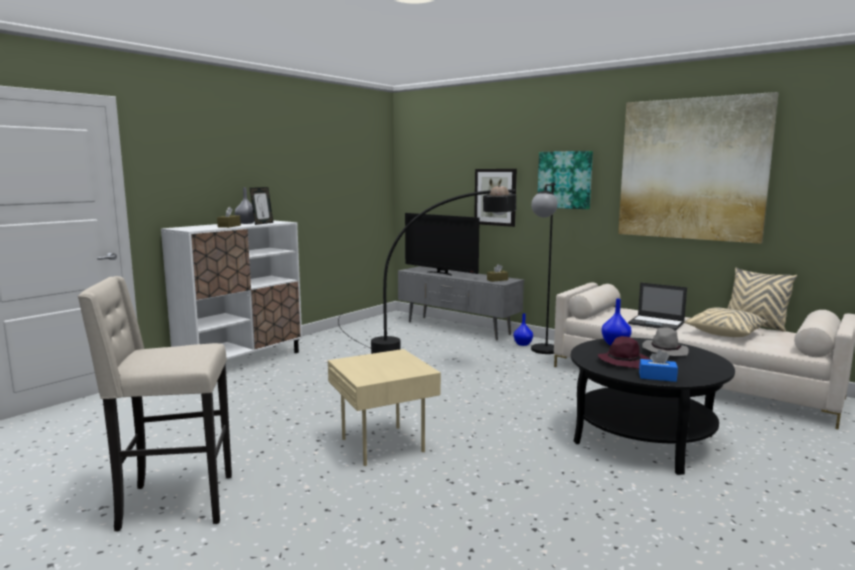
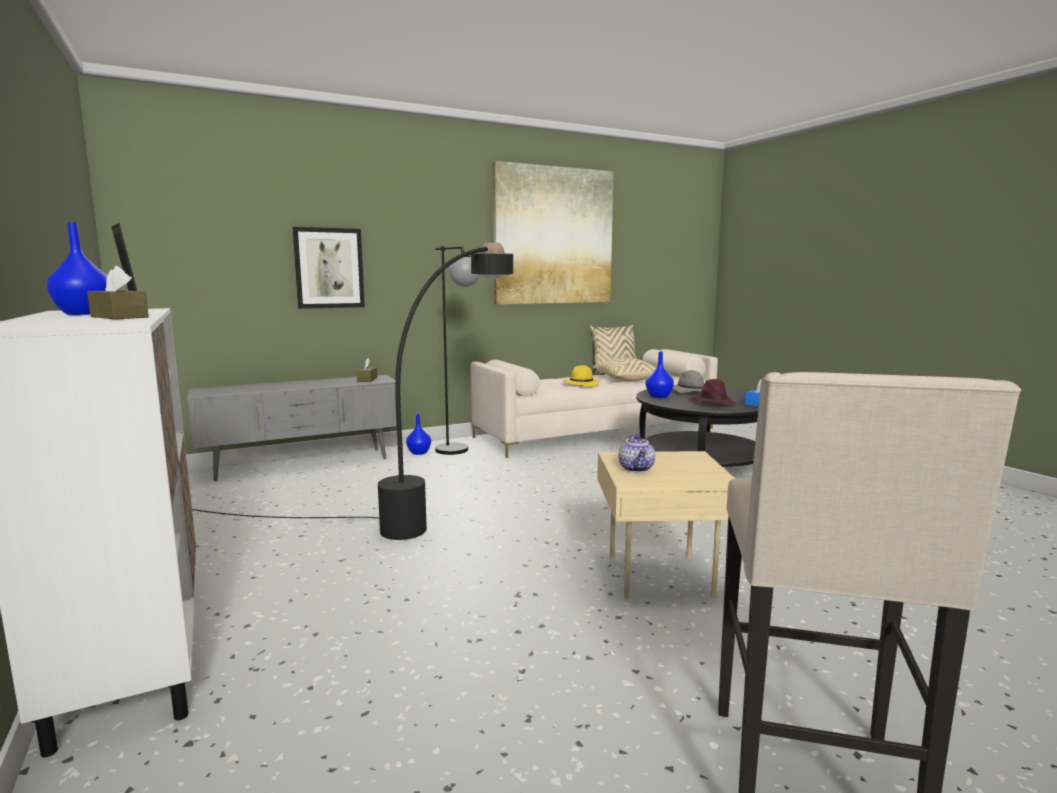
camera: 65 degrees left, 0 degrees up
grey vase [235,188,254,224] -> blue vase [46,223,107,315]
television [405,213,480,276] -> none
picture [538,151,593,209] -> none
laptop [628,282,687,331] -> yellow hat [563,365,600,387]
none -> teapot [619,434,655,473]

